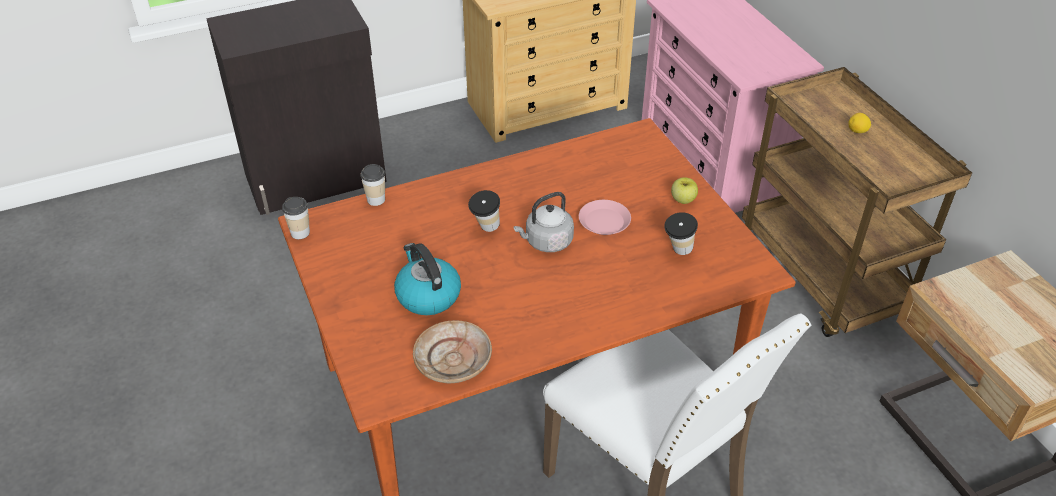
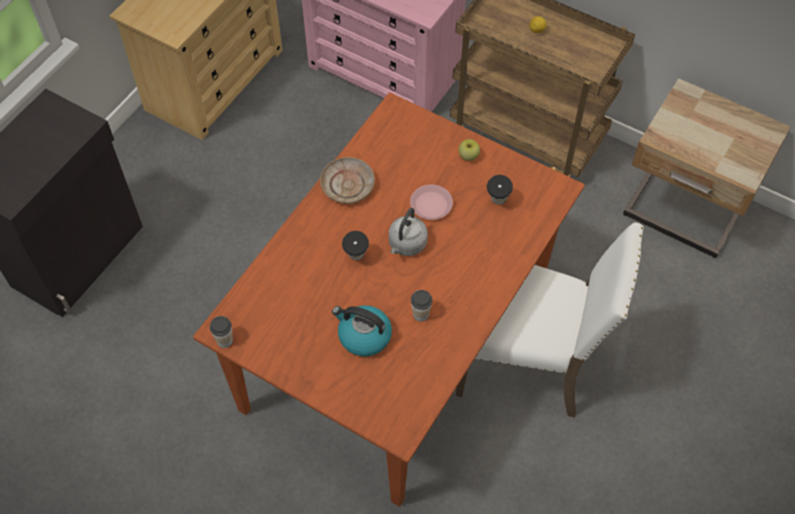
camera: 35 degrees left, 15 degrees up
cup [360,164,385,206] -> cup moved to [411,290,432,322]
beige plate [413,320,492,383] -> beige plate moved to [320,157,375,204]

